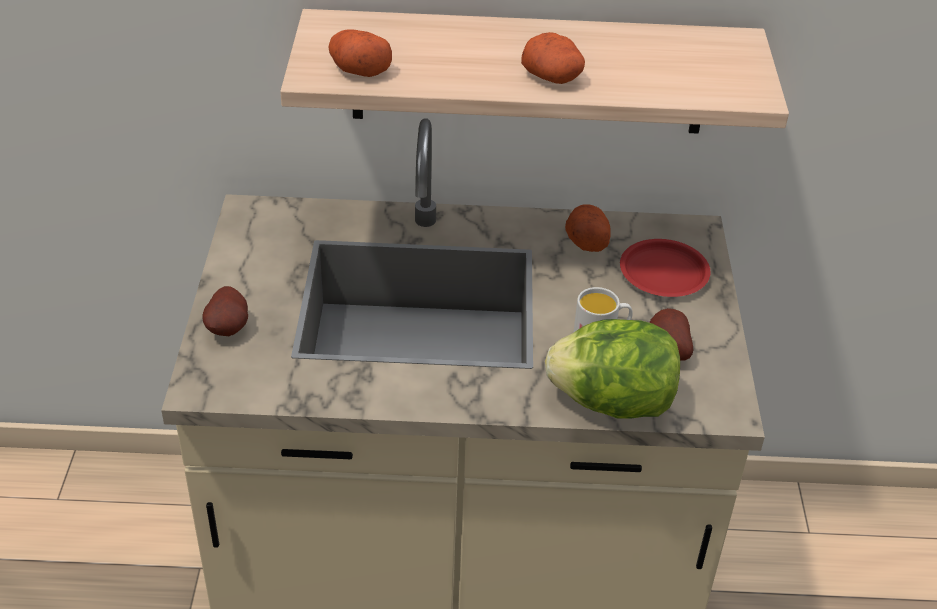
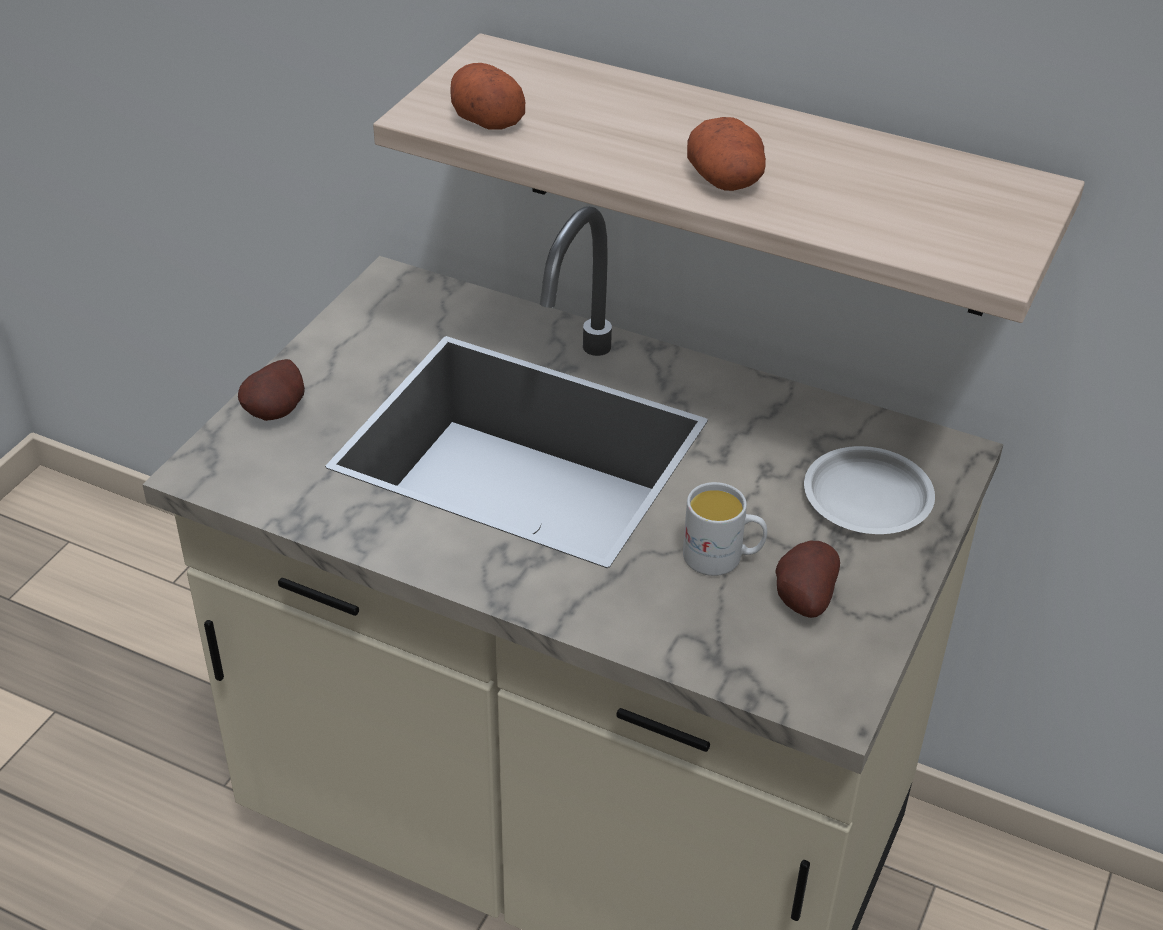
camera: 25 degrees right, 0 degrees up
lettuce [545,319,680,419] -> none
potato [565,204,611,252] -> none
red plate [620,239,711,297] -> white plate [804,446,935,534]

